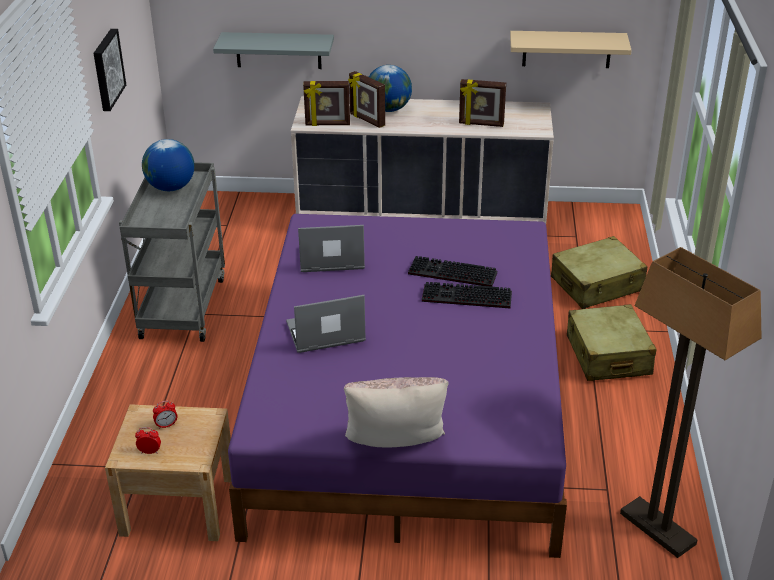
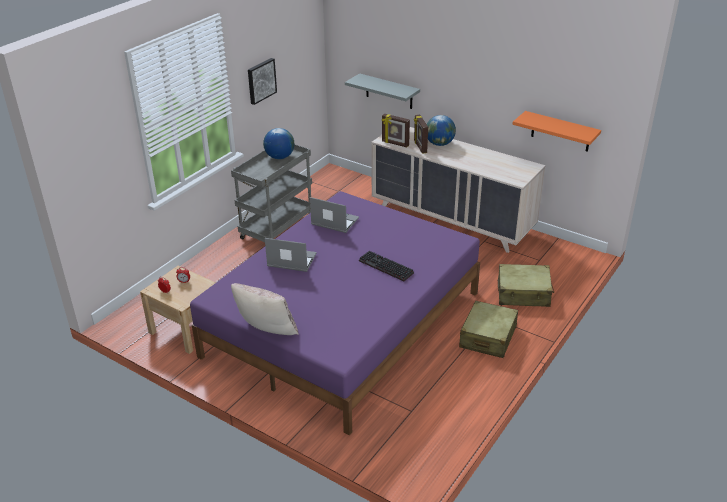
camera: 30 degrees right, 0 degrees up
keyboard [408,256,497,287] -> none
picture frame [459,79,506,127] -> none
beige shelf [510,31,632,68] -> orange shelf [512,111,601,152]
floor lamp [620,247,762,558] -> none

